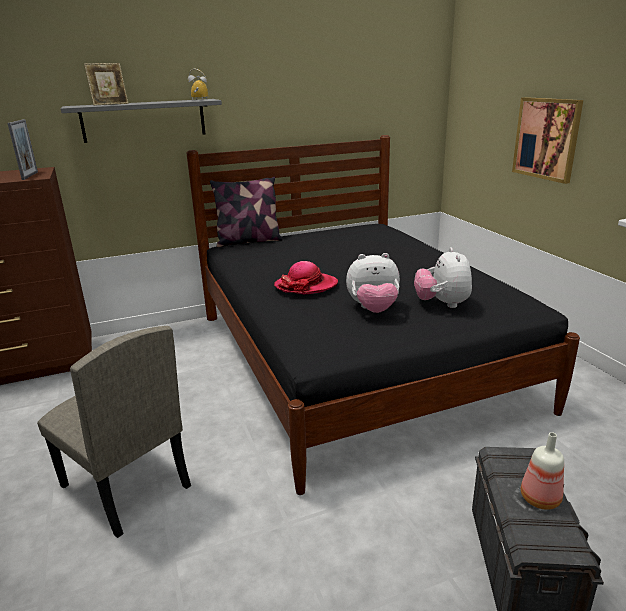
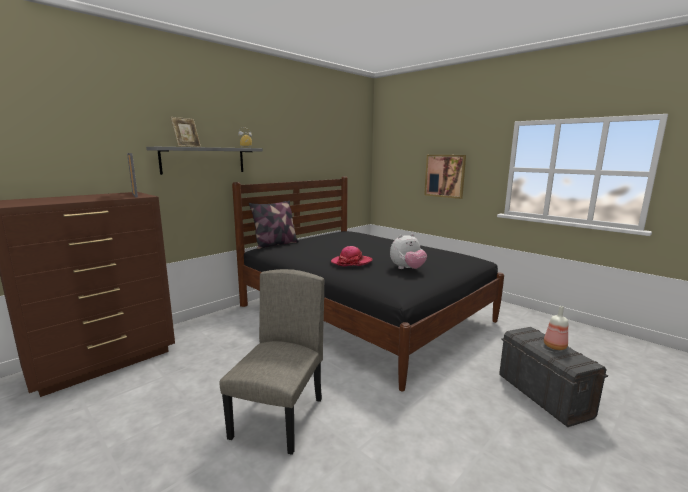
camera: 25 degrees left, 10 degrees down
beige chair [37,326,191,538] -> beige chair turned 90 degrees counterclockwise [219,269,324,455]
plush toy [414,247,472,308] -> none

